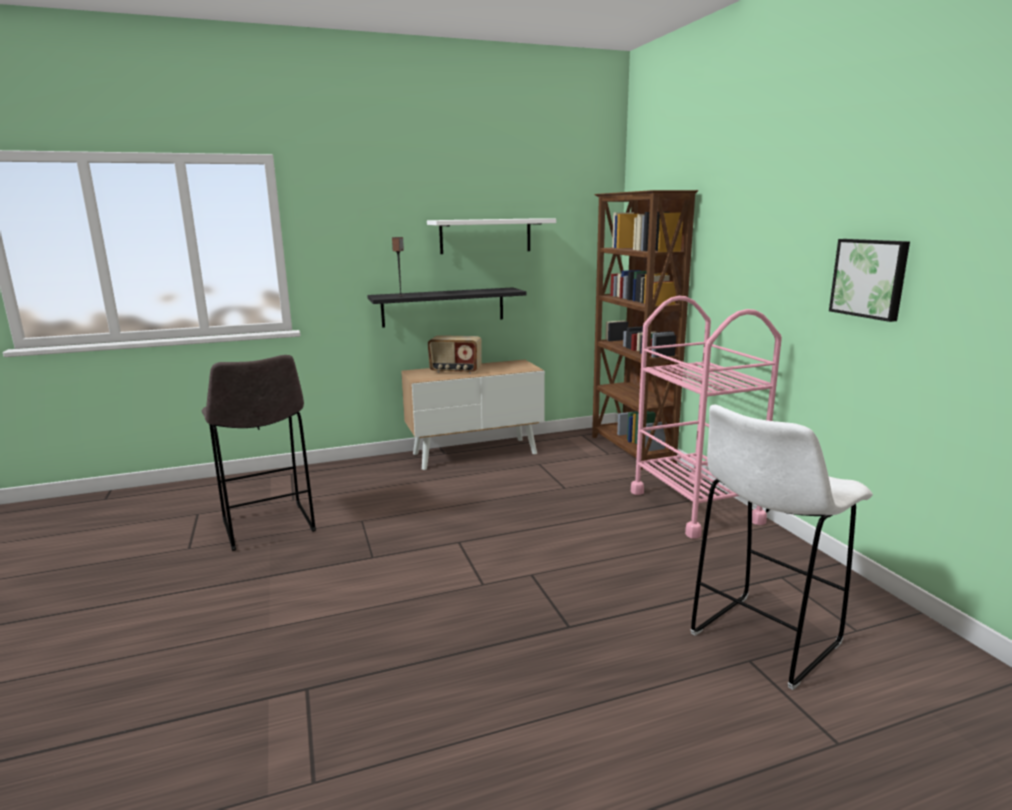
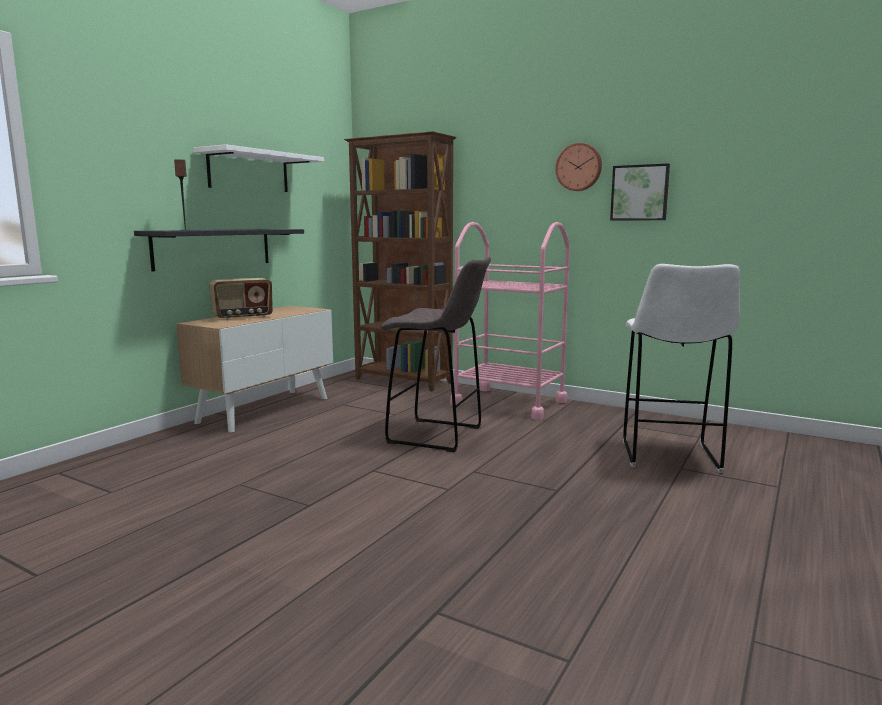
camera: 40 degrees left, 5 degrees down
grey stool [202,355,316,551] -> grey stool moved to [381,257,491,452]
none -> wall clock [555,143,602,191]

